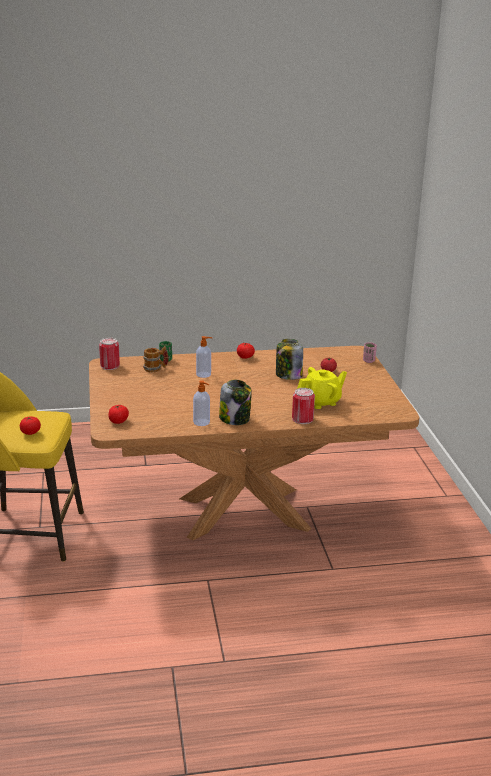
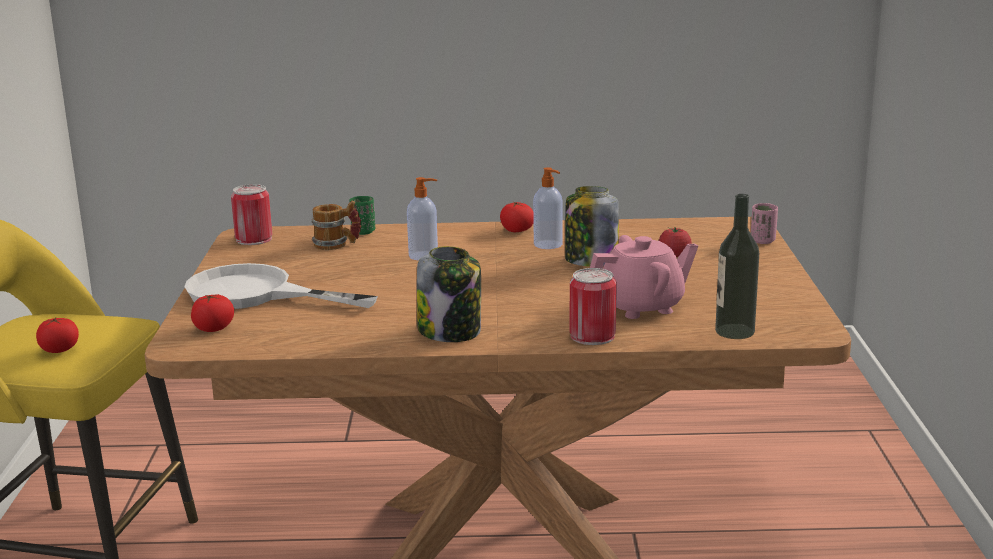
camera: 10 degrees right, 5 degrees down
soap dispenser [193,380,210,426] -> soap dispenser moved to [533,167,563,249]
yellow teapot [297,367,347,409] -> pink teapot [590,235,698,319]
none -> white frying pan [184,263,378,309]
none -> bottle [715,194,759,339]

